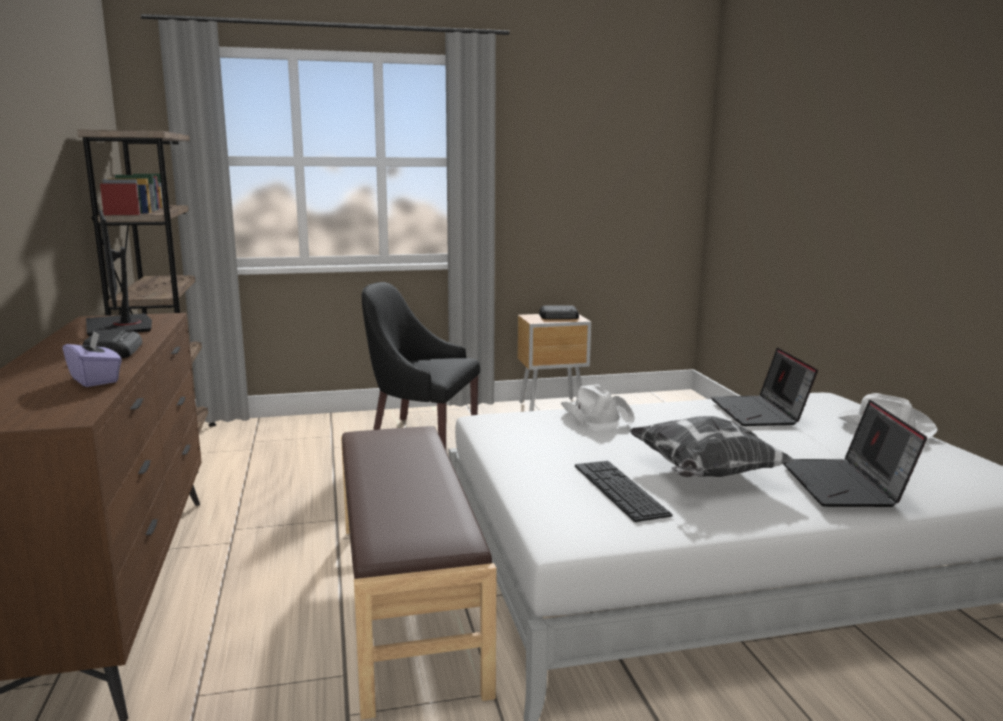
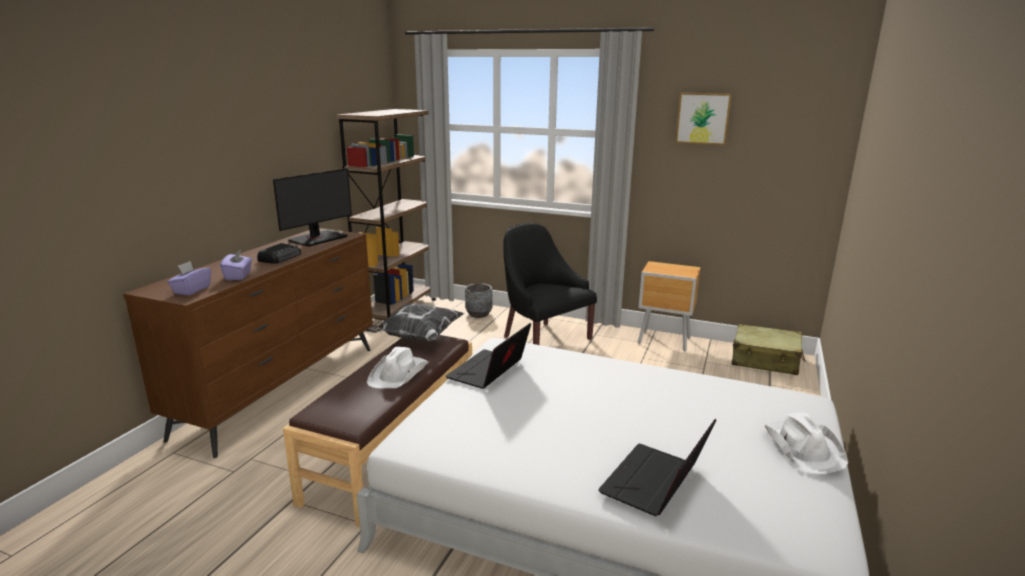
camera: 35 degrees right, 5 degrees up
monitor [86,210,152,337] -> monitor turned 150 degrees counterclockwise [273,169,352,247]
radio [539,305,579,319] -> none
white hat [561,385,635,431] -> white hat moved to [367,347,429,388]
keyboard [575,461,673,522] -> none
pillow [629,416,795,477] -> pillow moved to [365,304,464,341]
laptop [711,348,818,426] -> laptop moved to [446,323,531,389]
none -> purple tissue box [167,261,211,296]
none -> grey planter [465,283,492,318]
none -> picture [675,93,732,145]
none -> beige suitcase [732,324,806,375]

